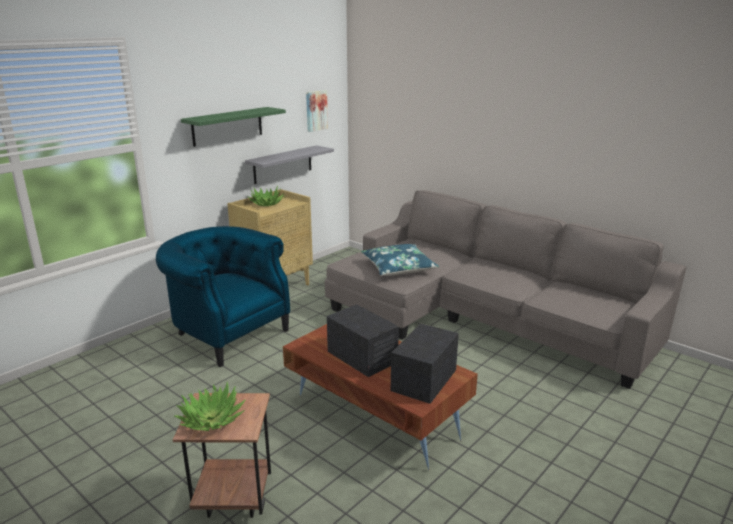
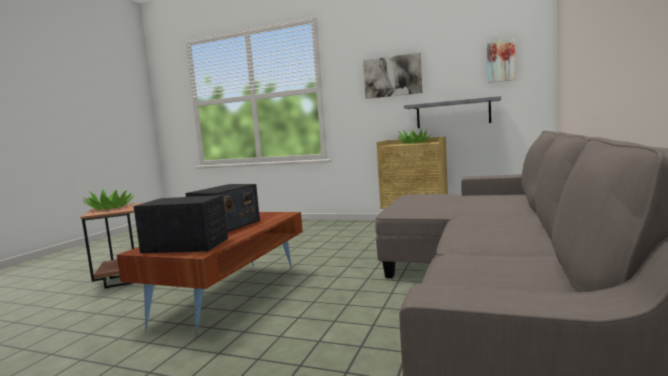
camera: 70 degrees right, 15 degrees down
blue armchair [156,226,290,367] -> none
green shelf [181,107,286,147] -> picture [363,52,422,99]
blue pillow [361,244,439,276] -> none

